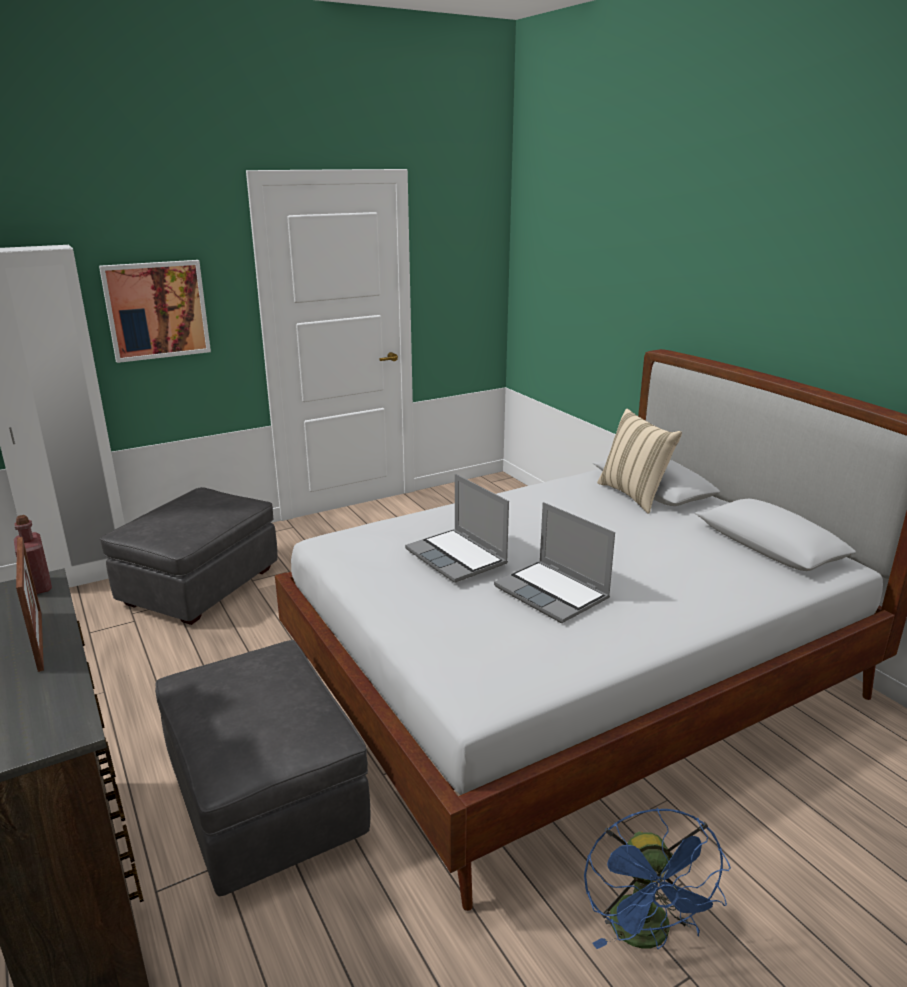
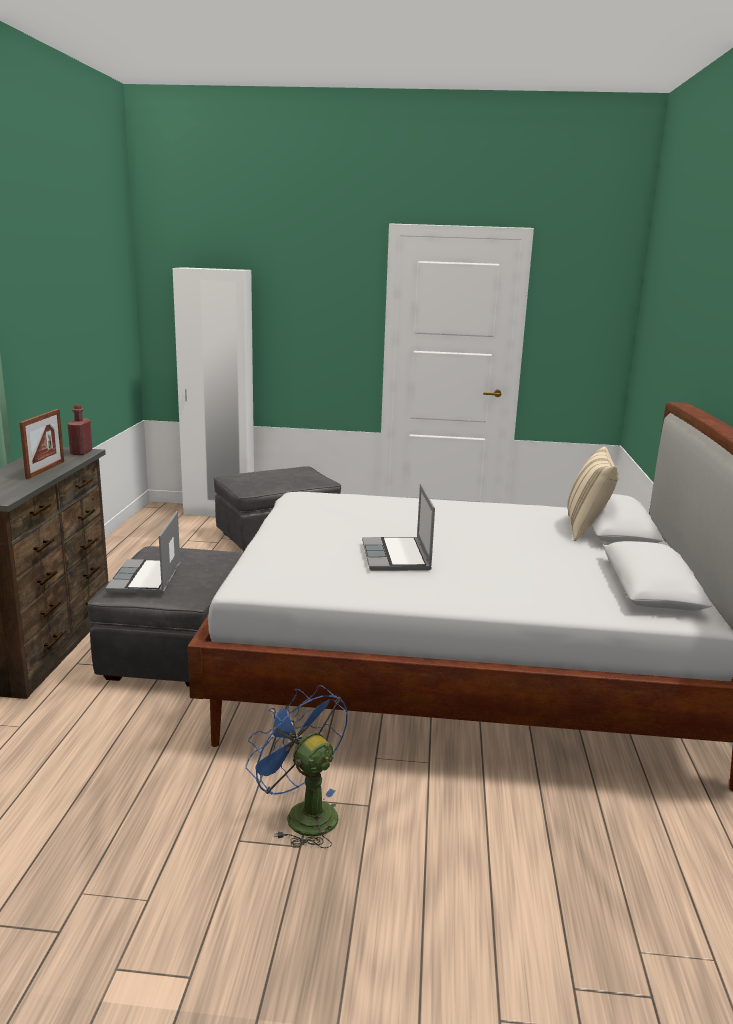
camera: 35 degrees right, 5 degrees down
picture [99,260,211,363] -> none
laptop [405,474,509,583] -> laptop moved to [105,511,181,594]
blue fan [584,808,731,949] -> blue fan turned 105 degrees clockwise [245,685,348,848]

